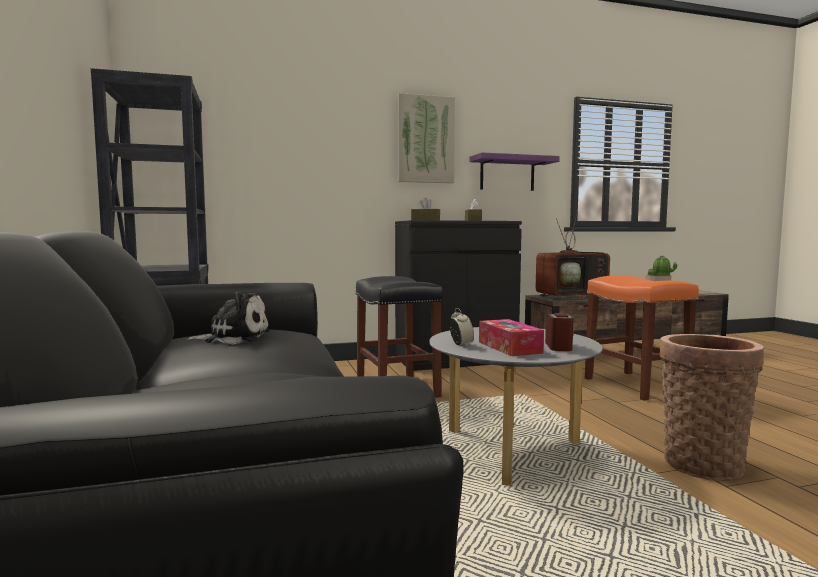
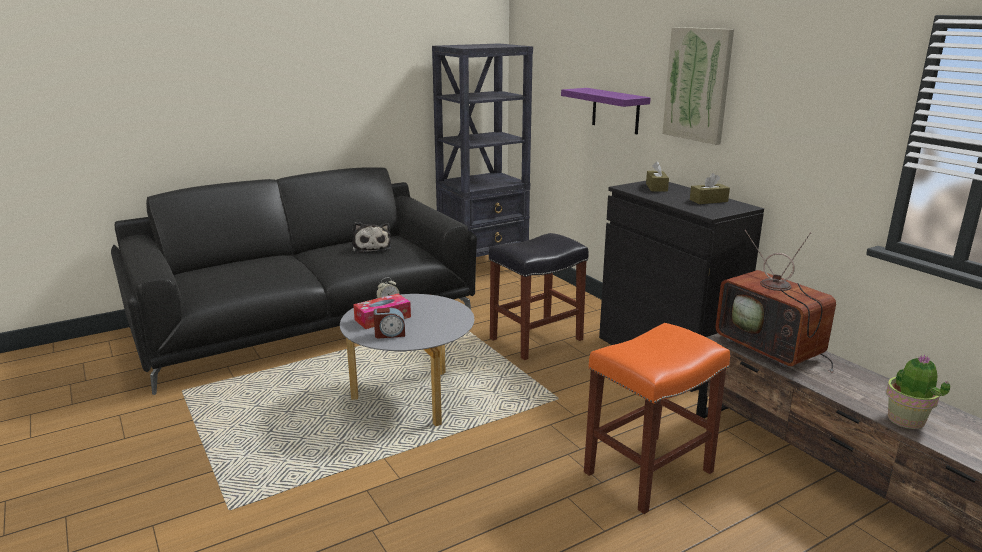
camera: 75 degrees right, 15 degrees up
purple shelf [470,152,560,191] -> purple shelf moved to [561,88,651,134]
basket [659,334,764,481] -> none

